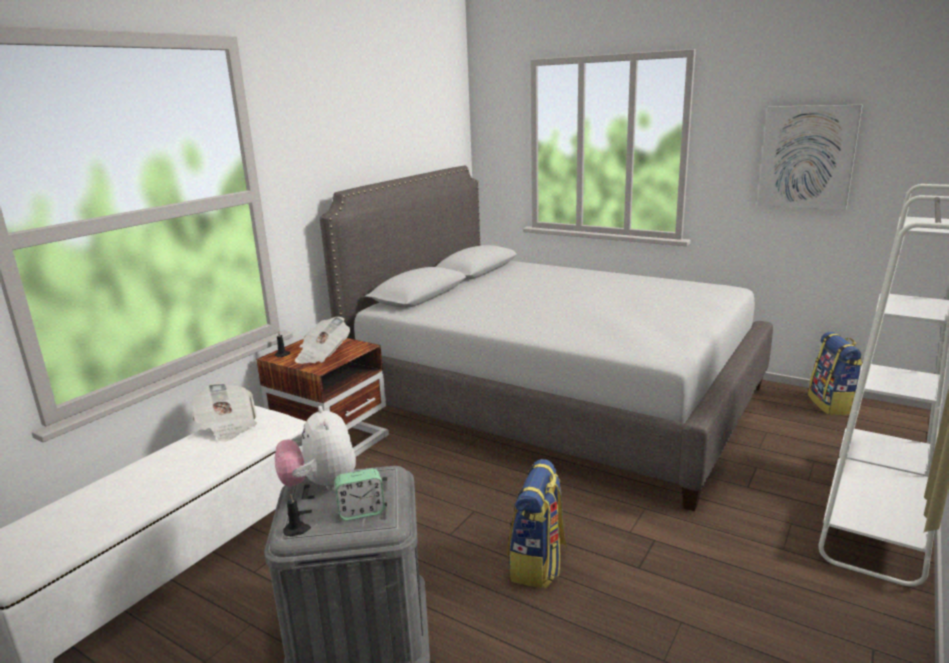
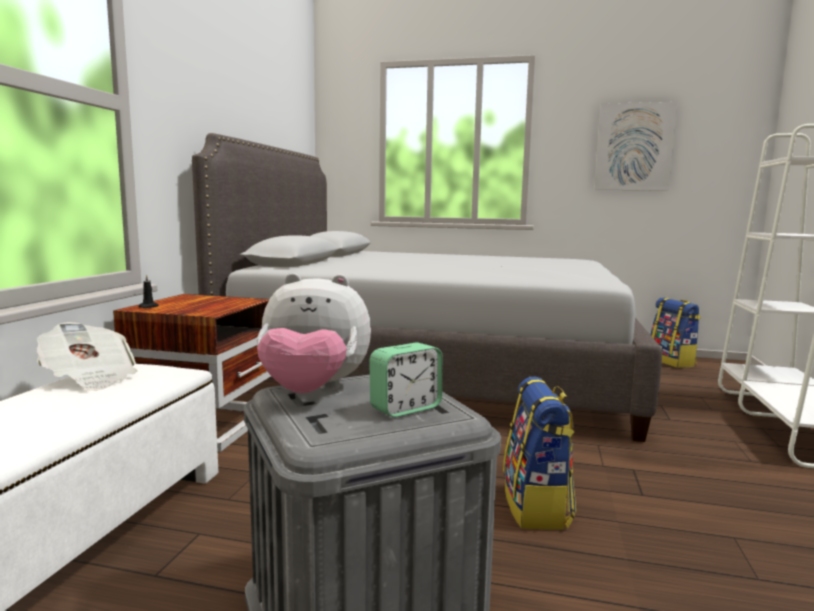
camera: 20 degrees left, 10 degrees down
plush toy [274,406,356,491] -> plush toy turned 45 degrees counterclockwise [257,273,371,393]
black candle [283,493,311,536] -> none
newspaper [295,317,350,364] -> none

